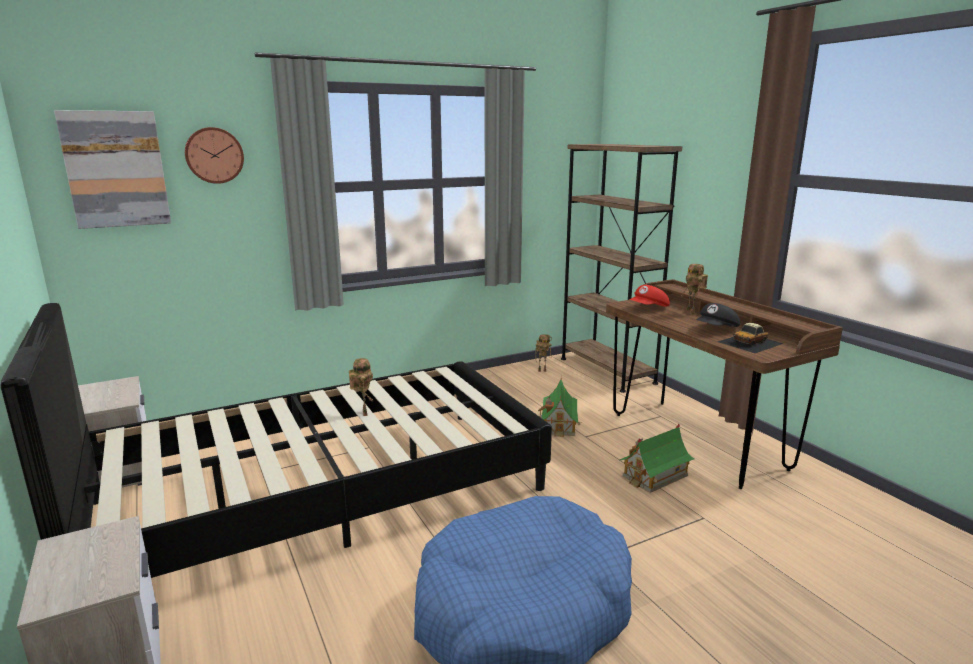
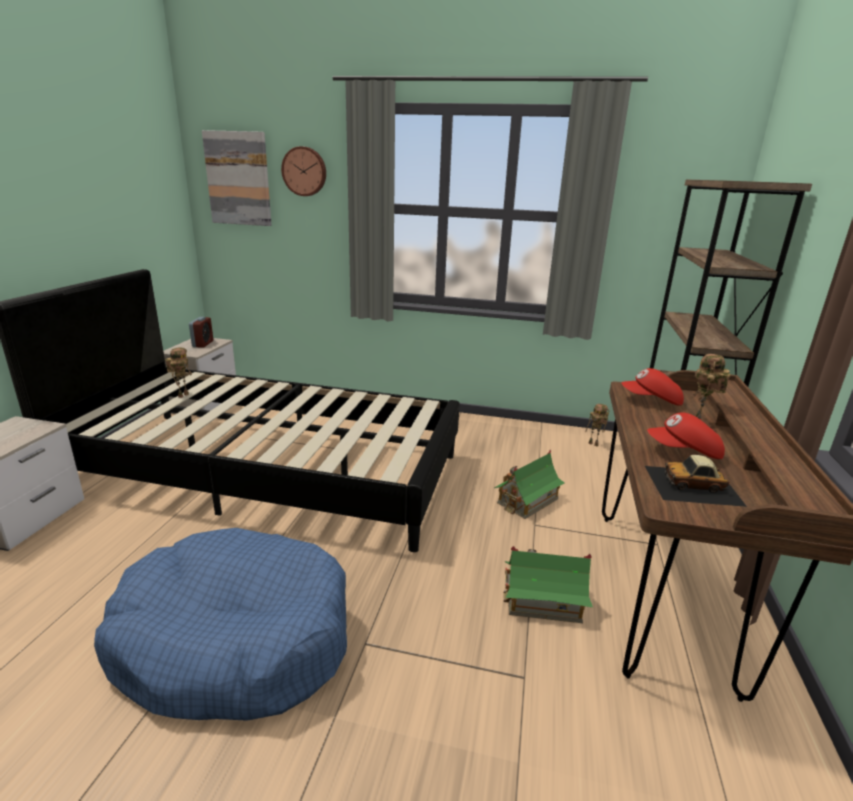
camera: 40 degrees right, 5 degrees up
toy robot [349,358,373,416] -> toy robot moved to [165,347,192,398]
black cap [696,303,740,327] -> red cap [647,412,725,459]
none -> alarm clock [189,317,213,348]

